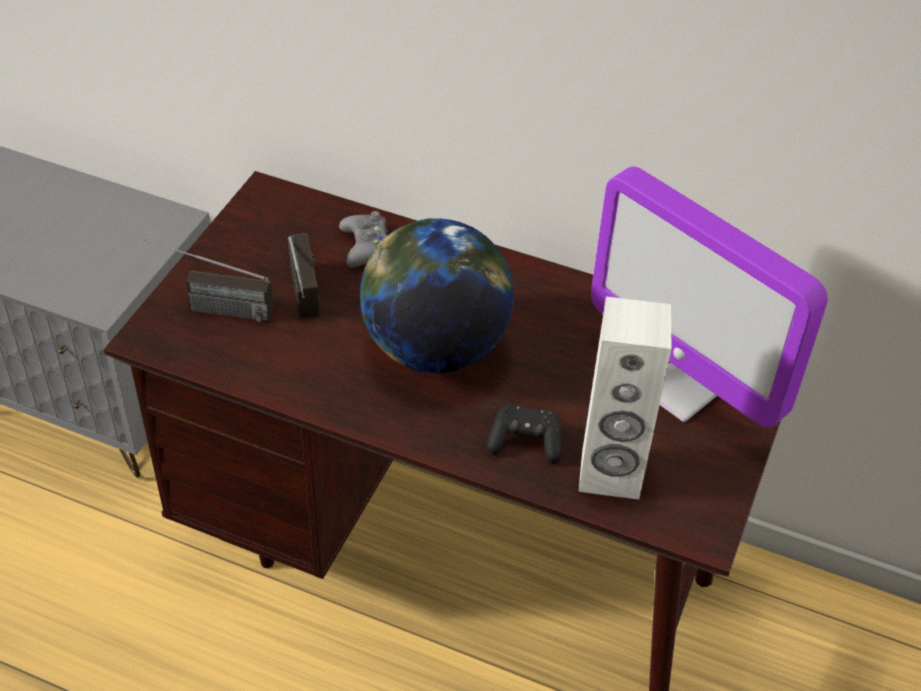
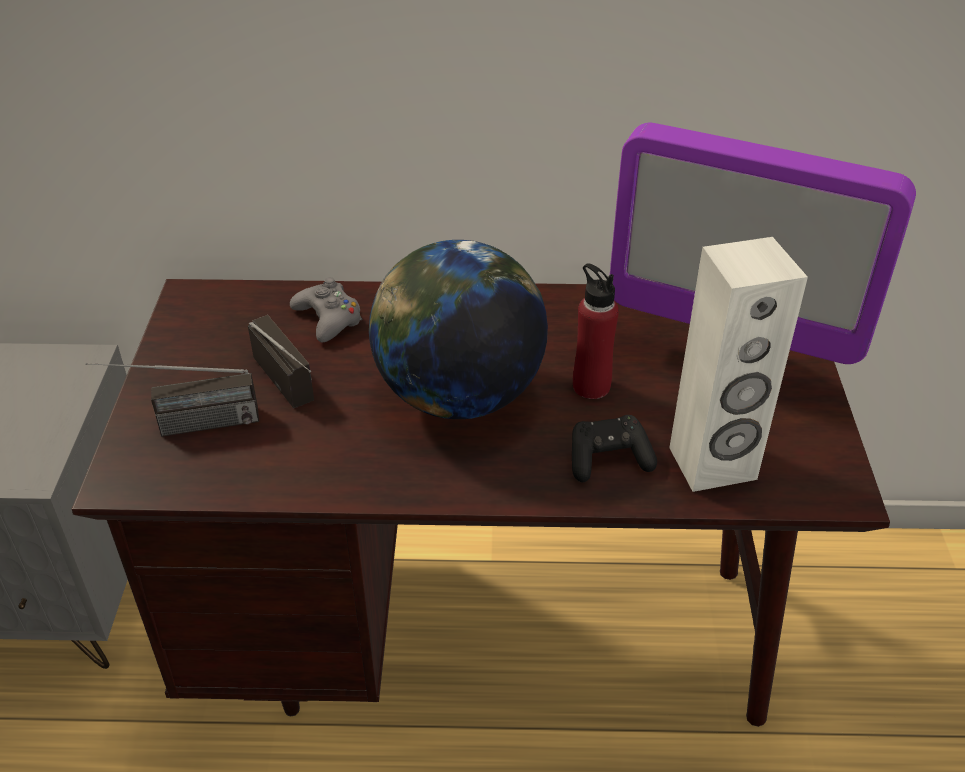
camera: 20 degrees left, 5 degrees down
none -> red bottle [573,263,619,399]

